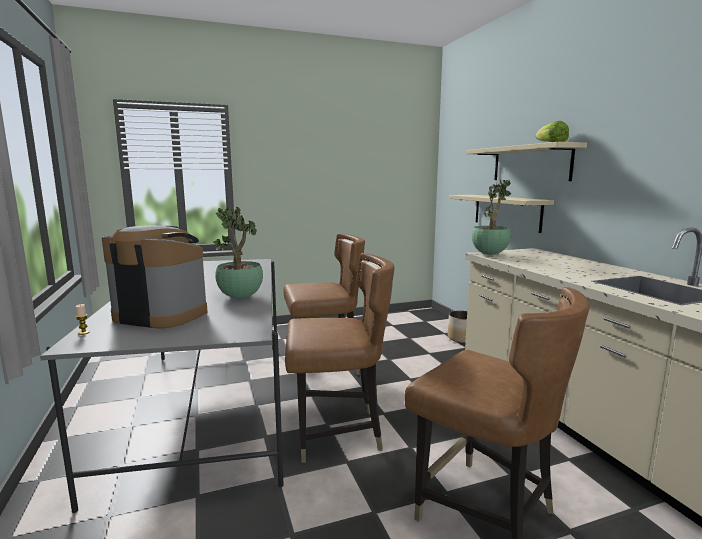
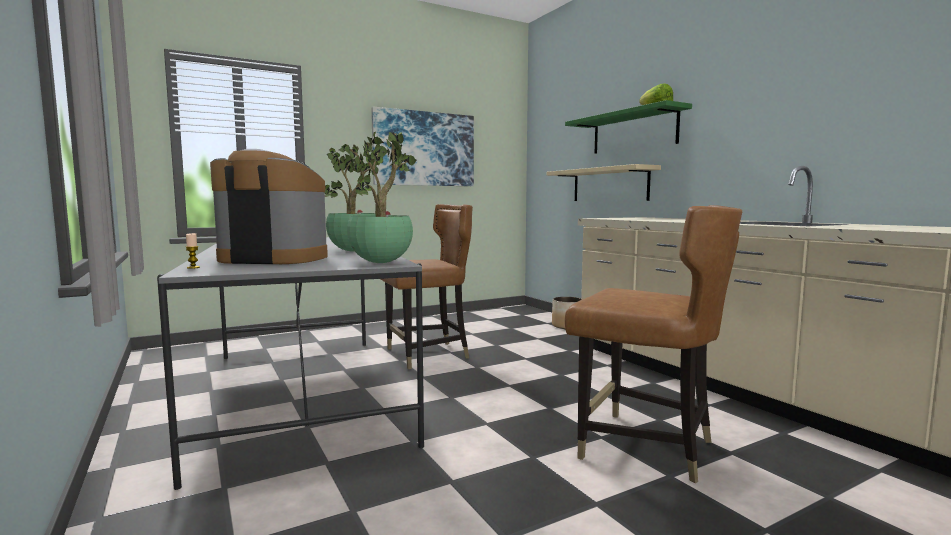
camera: 10 degrees left, 5 degrees down
brown chair [285,253,395,463] -> none
beige shelf [466,142,587,181] -> green shelf [565,100,692,154]
potted plant [472,180,511,255] -> potted plant moved to [347,132,417,263]
none -> picture [371,107,474,186]

